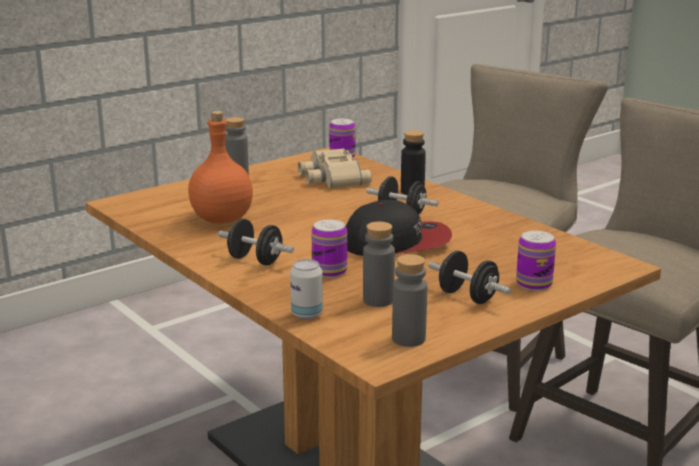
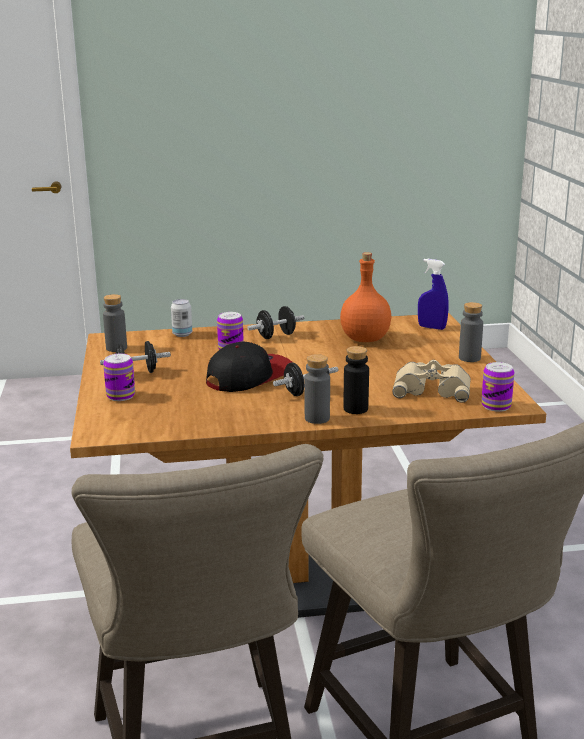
camera: 120 degrees right, 0 degrees up
cap [346,200,452,256] -> cap turned 150 degrees counterclockwise [206,342,293,392]
grey bottle [363,222,395,307] -> grey bottle moved to [304,354,330,424]
none -> blue spray bottle [418,259,449,330]

